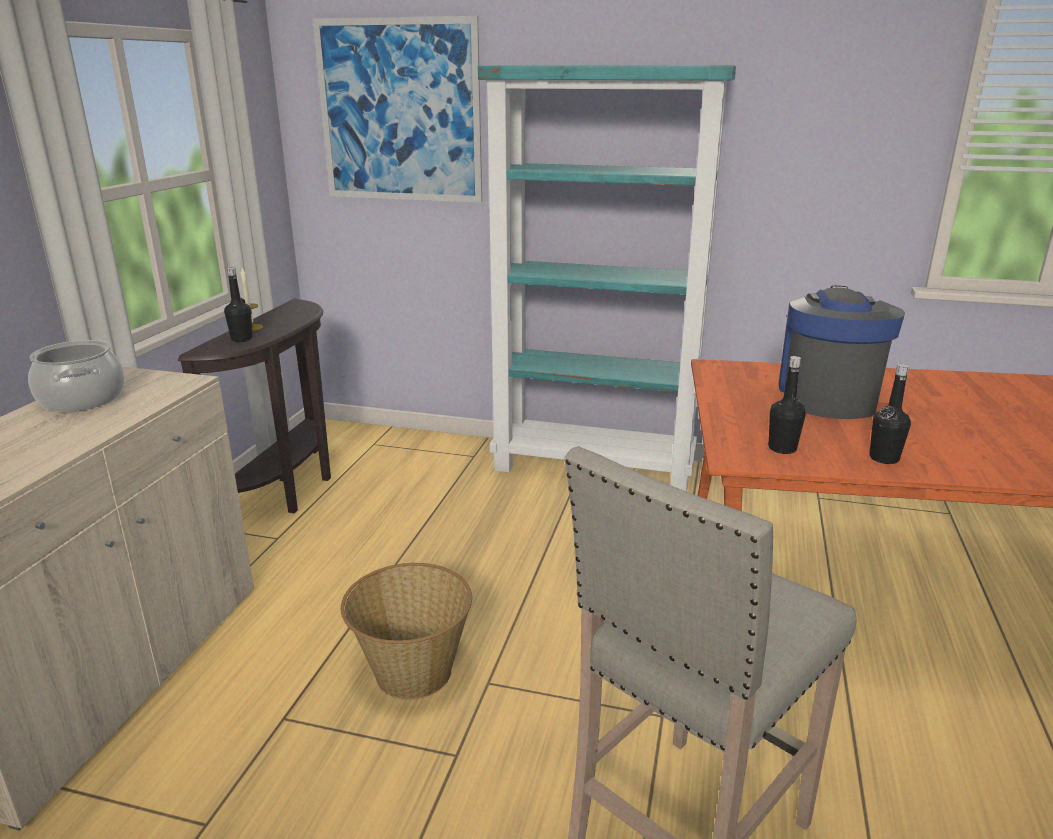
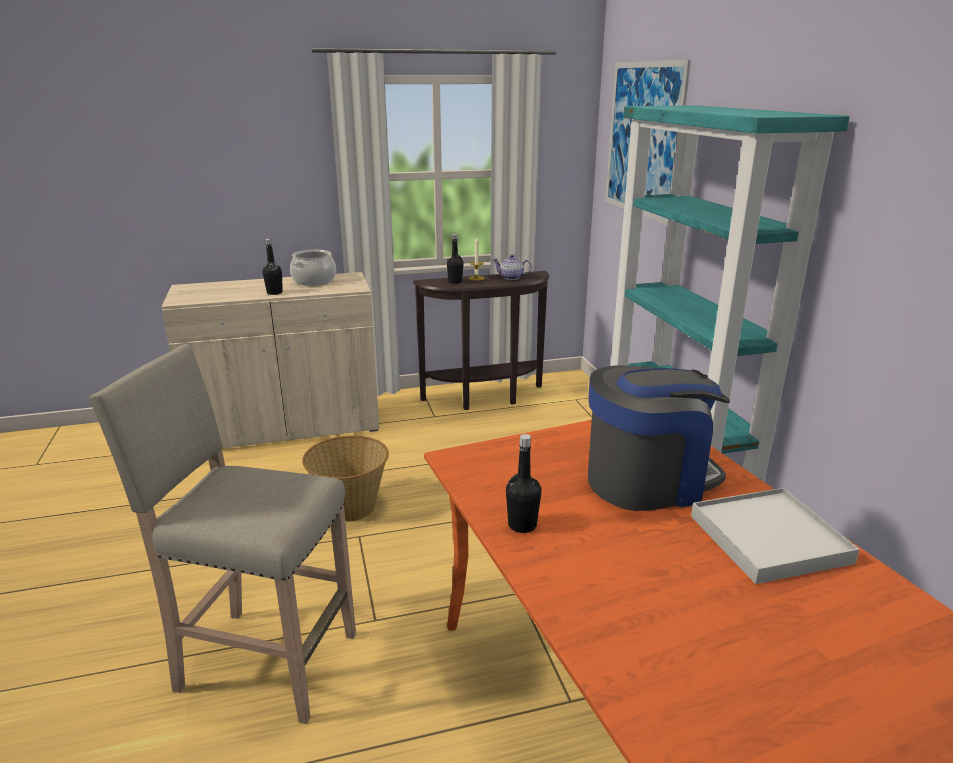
camera: 60 degrees right, 0 degrees up
black bottle [768,356,805,454] -> black bottle moved to [262,239,283,295]
none -> teapot [492,254,532,280]
none -> white tray [691,488,860,584]

